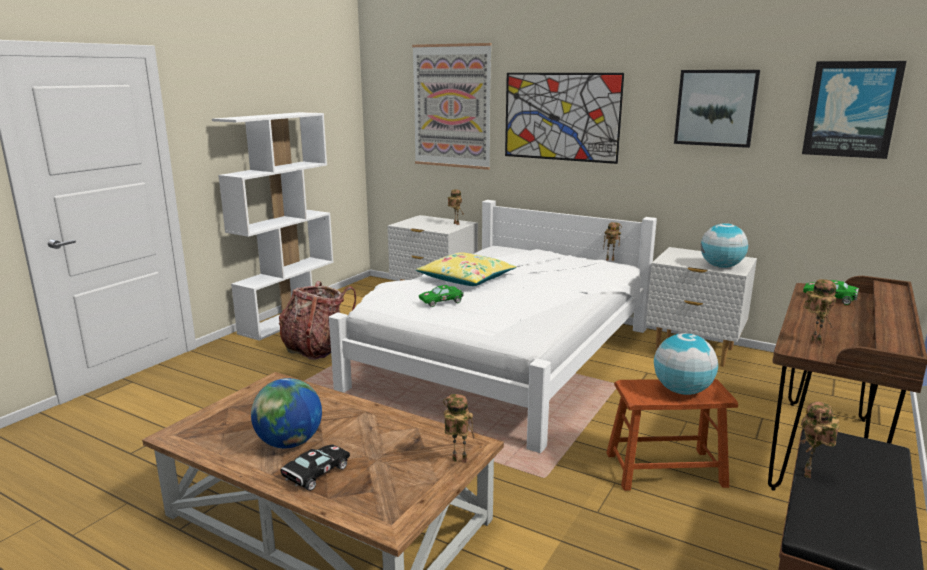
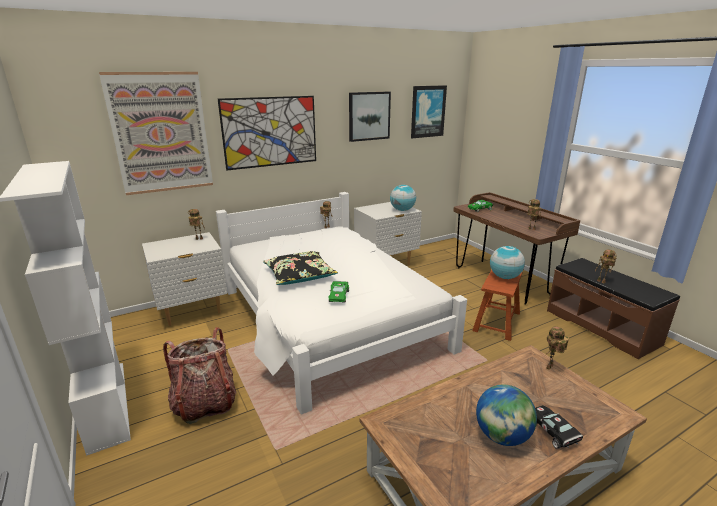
camera: 60 degrees left, 5 degrees up
yellow pillow [416,252,517,286] -> black pillow [263,251,338,285]

